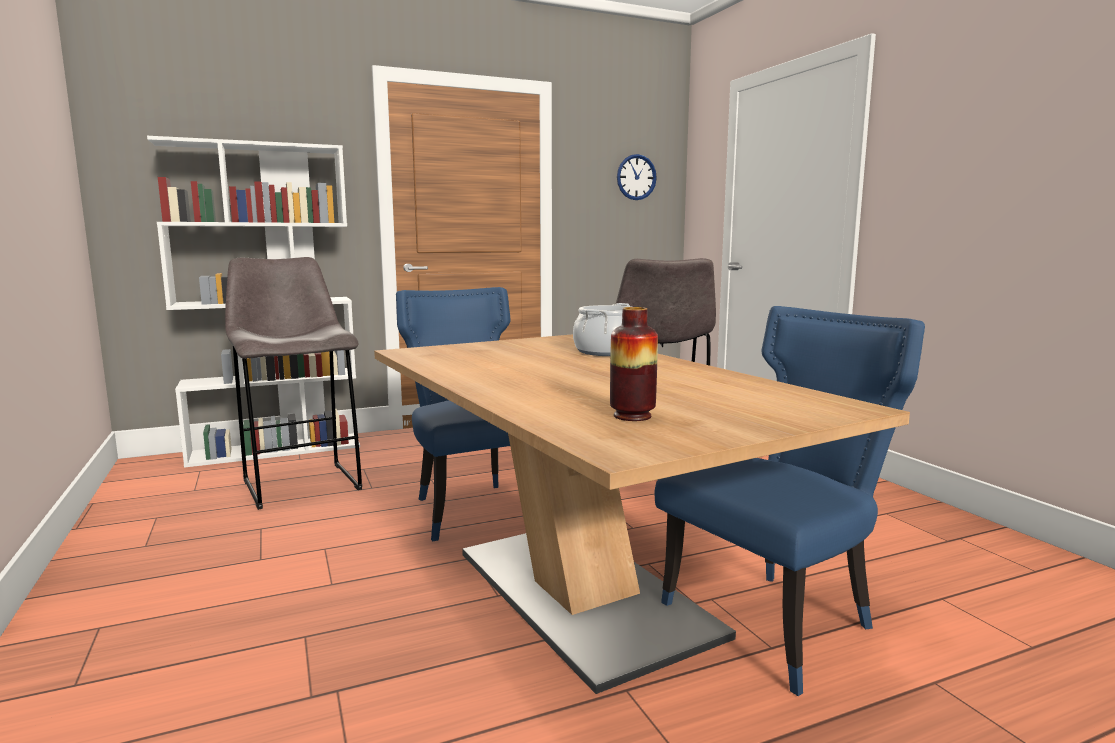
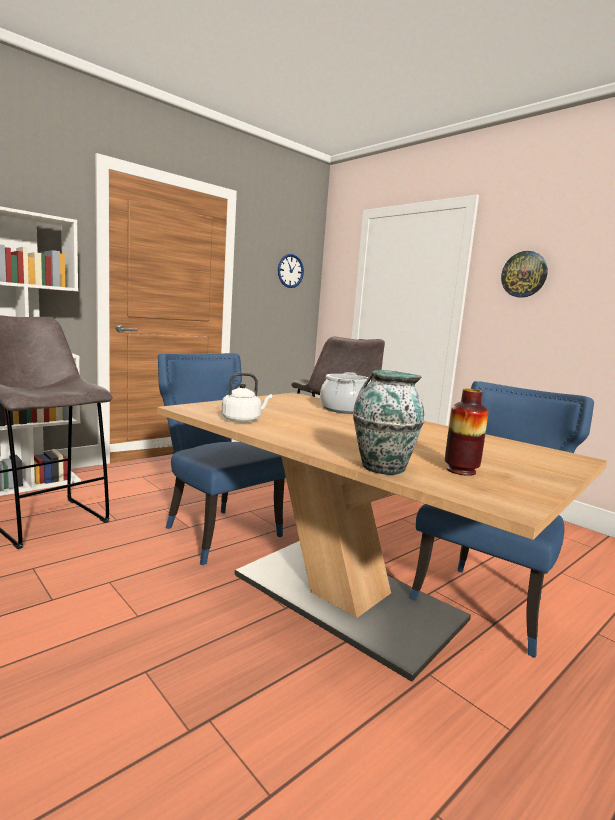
camera: 20 degrees left, 0 degrees up
none -> white kettle [222,373,272,422]
none -> vase [353,370,424,475]
none -> wall clock [501,251,548,298]

